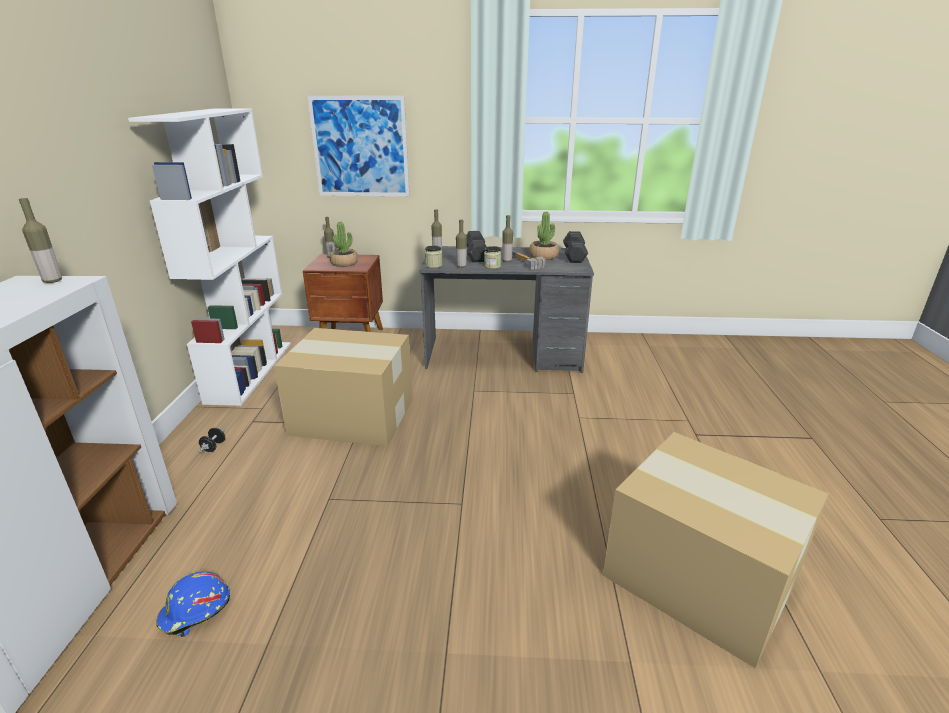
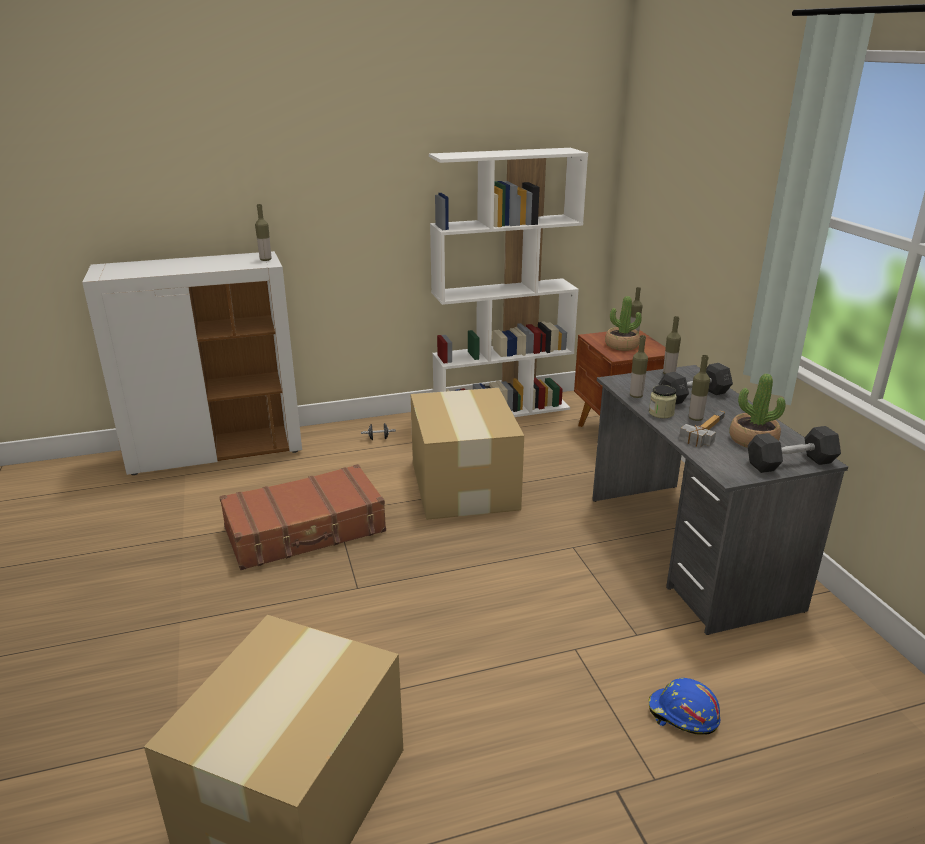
camera: 70 degrees right, 0 degrees up
blue hard hat [156,571,230,637] -> blue hard hat moved to [649,678,720,735]
picture [307,96,410,196] -> none
jar [425,245,443,268] -> none
none -> brown suitcase [219,464,386,570]

